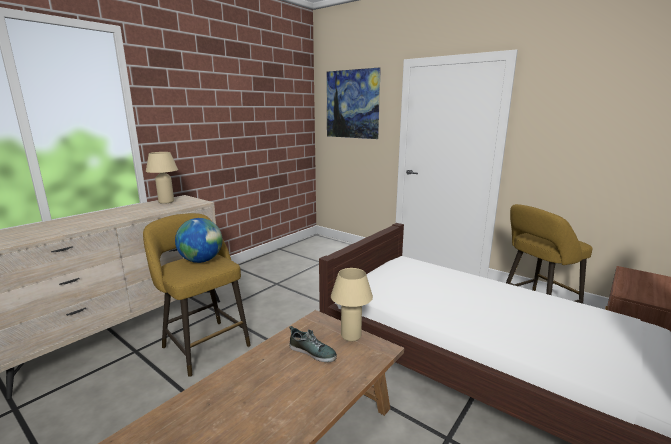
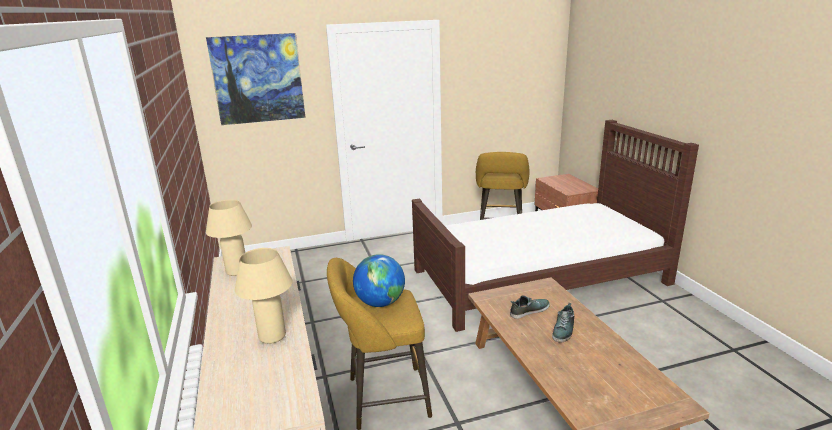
camera: 55 degrees left, 5 degrees up
beige table lamp [331,268,373,341] -> beige table lamp moved to [235,248,293,344]
none -> shoe [552,303,574,343]

